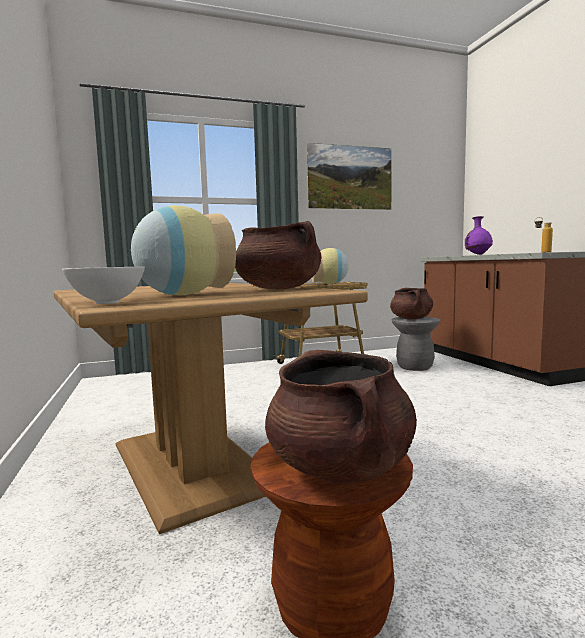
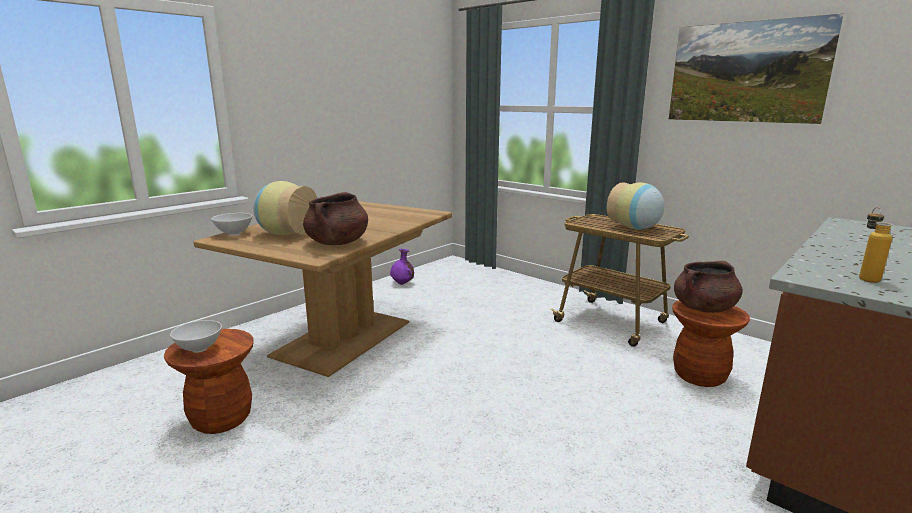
camera: 60 degrees right, 10 degrees up
brown cooking pot [265,350,417,484] -> white bowl [170,320,222,353]
grey stool [391,317,441,371] -> brown stool [672,300,750,387]
purple vase [465,216,493,255] -> purple vase moved to [390,249,414,285]

